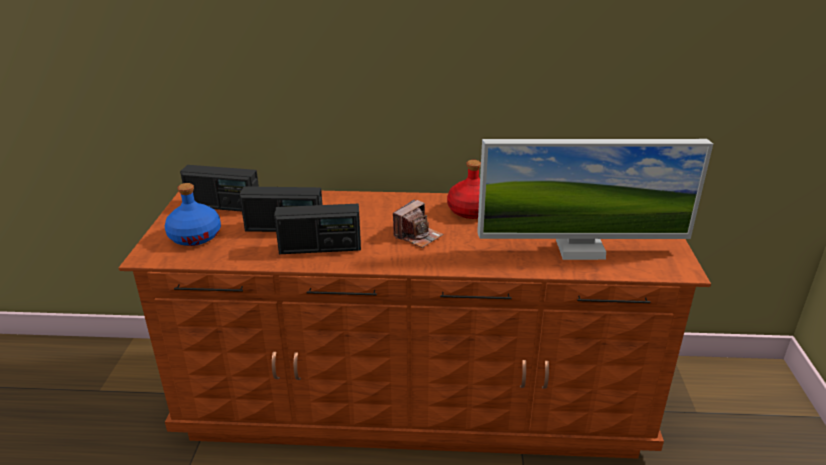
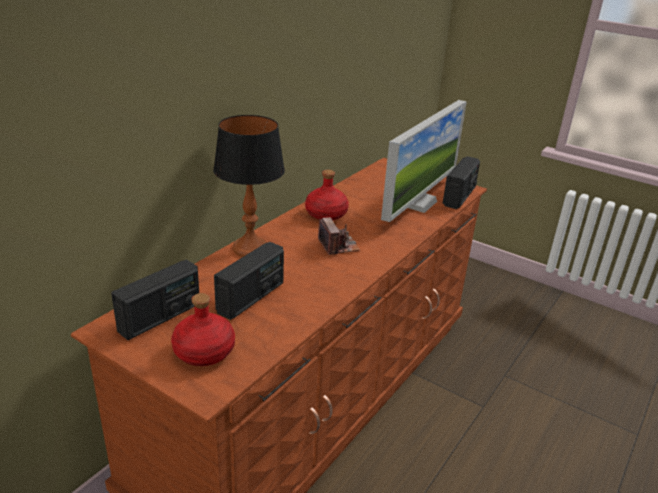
camera: 60 degrees left, 0 degrees up
blue bottle [165,183,221,246] -> red bottle [171,293,235,366]
radio [274,204,361,254] -> radio moved to [443,156,480,209]
none -> table lamp [213,115,285,257]

